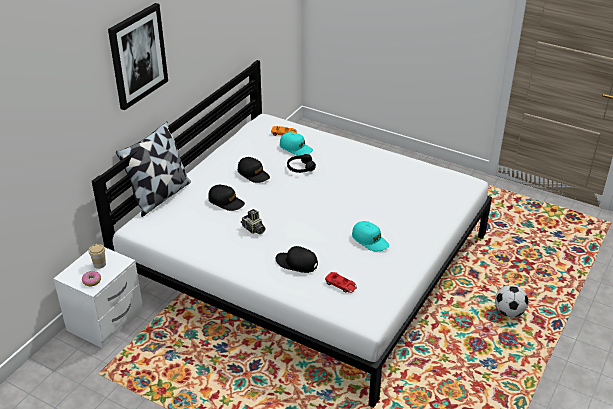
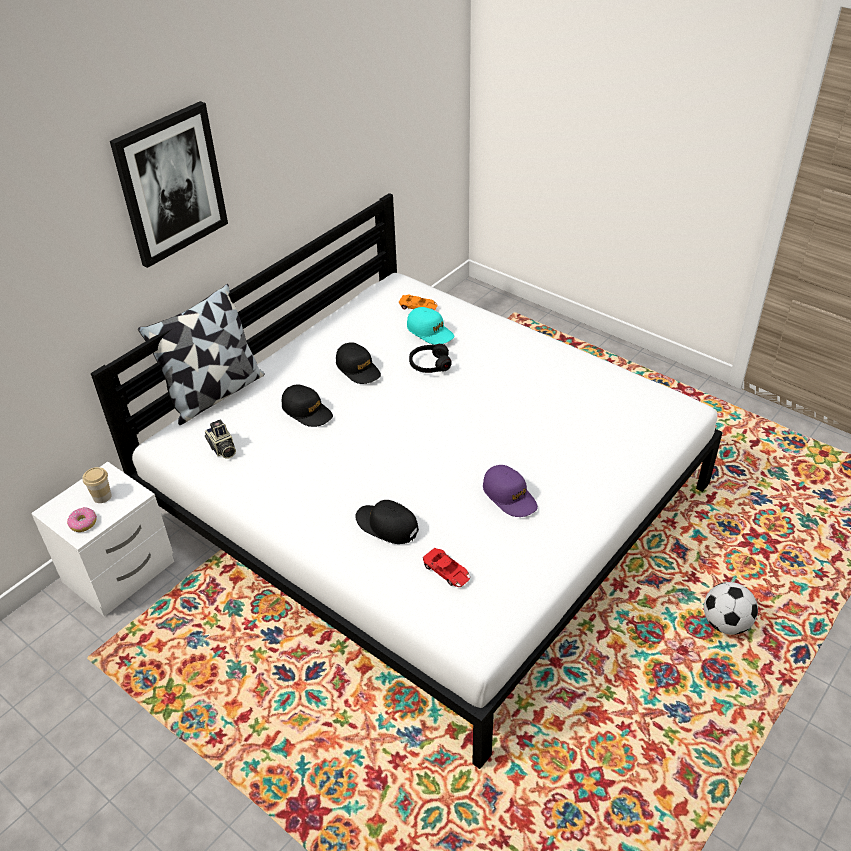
camera: 10 degrees right, 5 degrees up
camera [241,209,266,234] -> camera moved to [204,420,236,459]
turquoise cap [352,221,389,251] -> purple cap [483,465,538,517]

